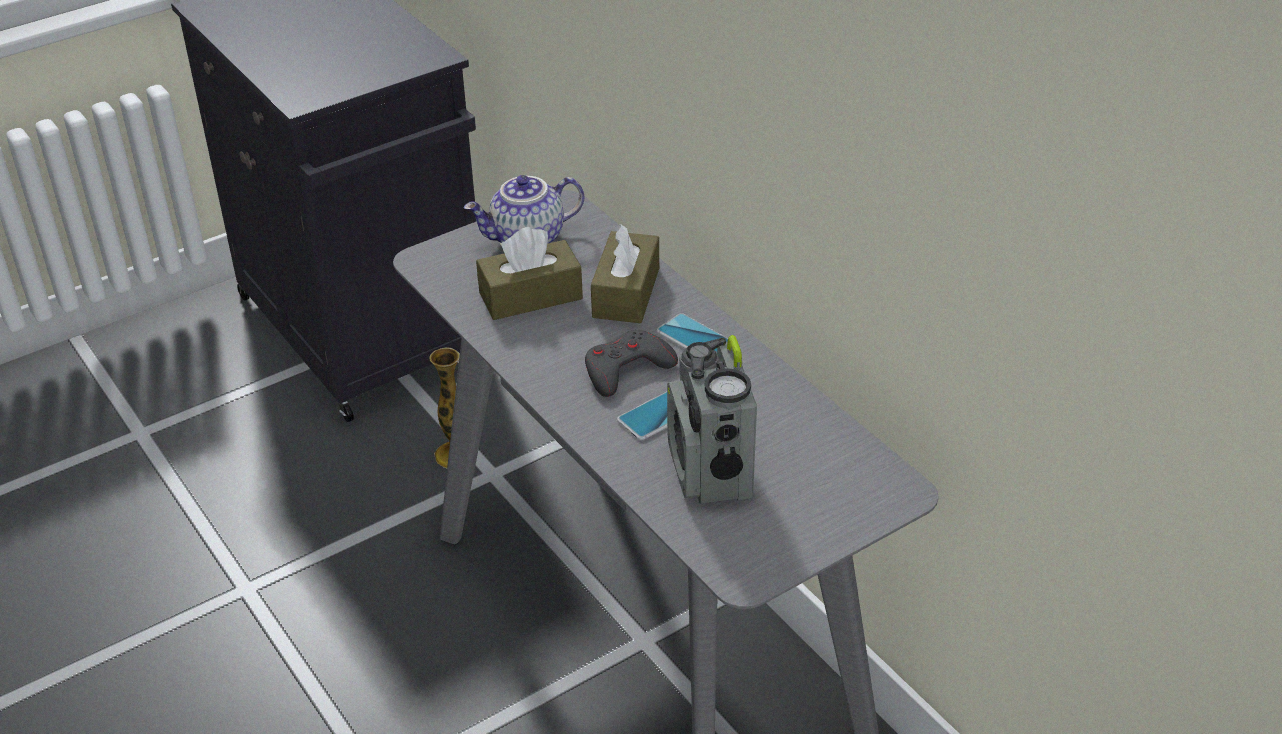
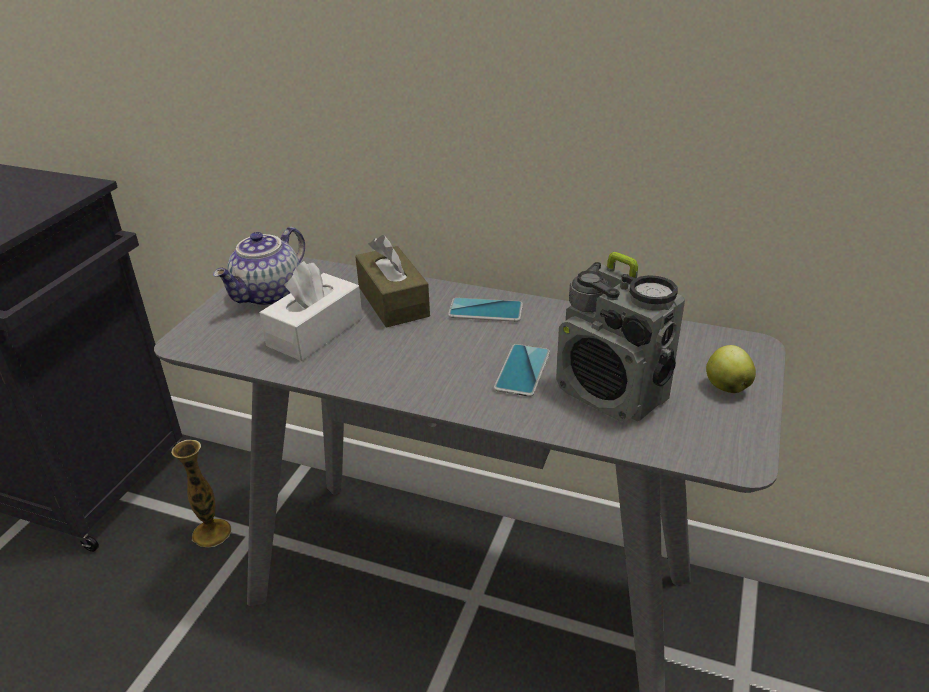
camera: 35 degrees left, 5 degrees down
brown tissue box [476,227,583,320] -> white tissue box [260,261,363,361]
grey game controller [585,330,678,397] -> none
none -> apple [706,345,756,393]

